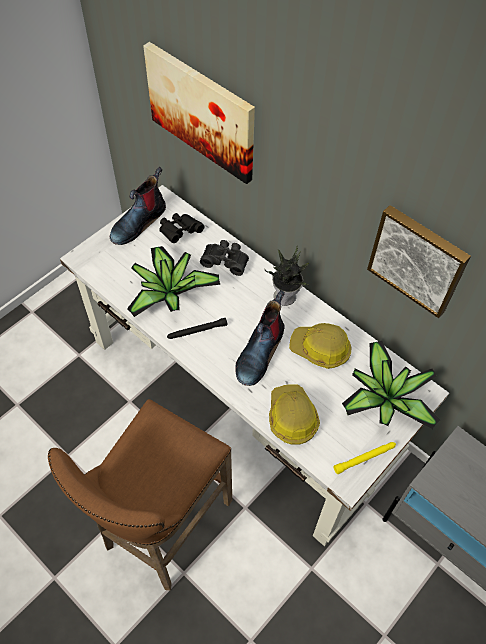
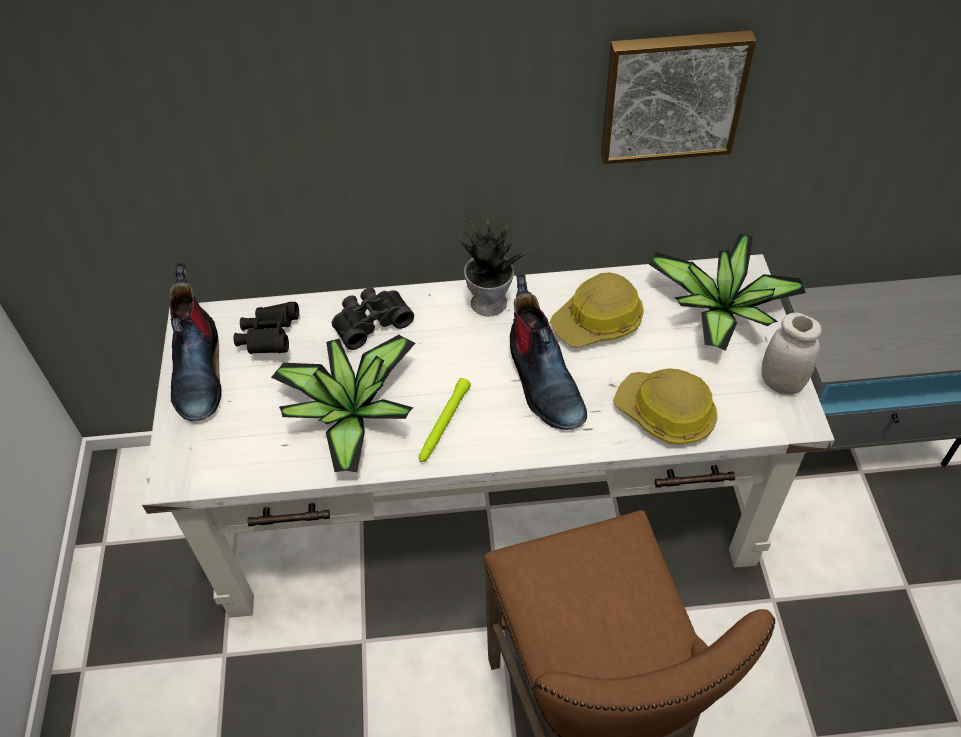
camera: 45 degrees left, 5 degrees down
picture [143,42,255,184] -> none
black flashlight [167,318,228,339] -> green flashlight [419,378,471,462]
yellow flashlight [334,442,396,474] -> white jar [762,313,822,395]

